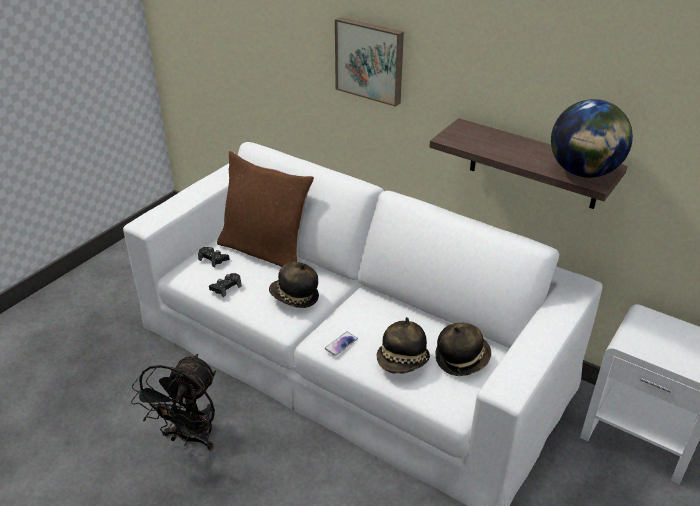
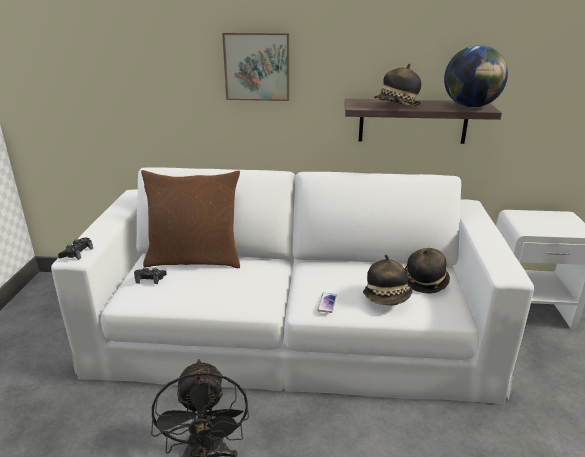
camera: 30 degrees left, 10 degrees down
black game controller [209,273,242,297] -> black game controller moved to [58,238,93,260]
hat [269,262,319,308] -> hat moved to [374,64,421,106]

